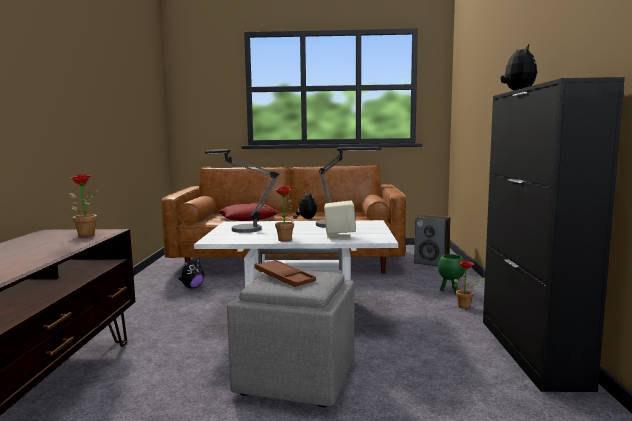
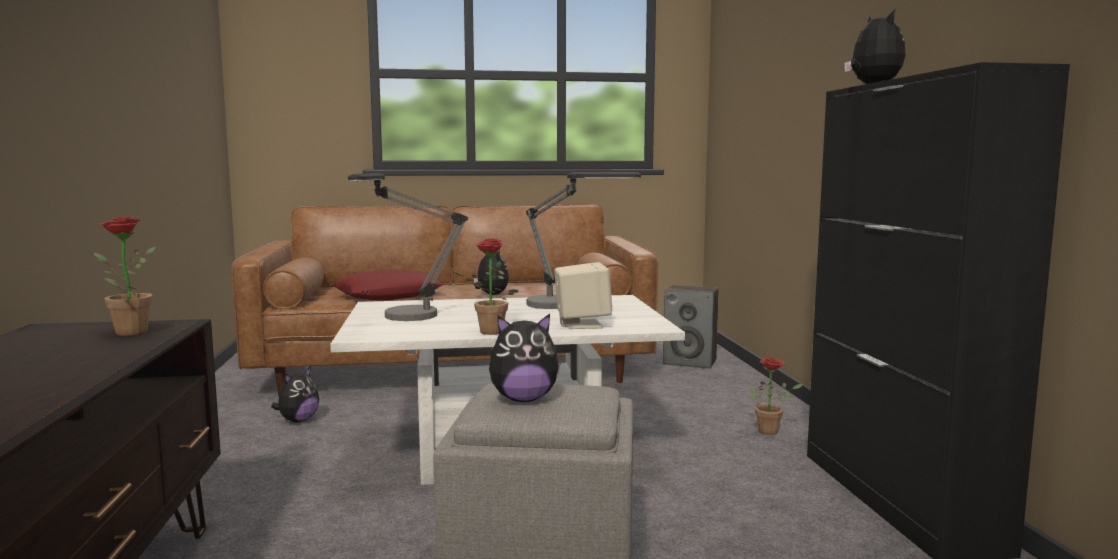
camera: 10 degrees left, 0 degrees up
brown tray [255,260,316,287] -> plush toy [489,314,561,402]
green planter [438,254,465,294] -> none

